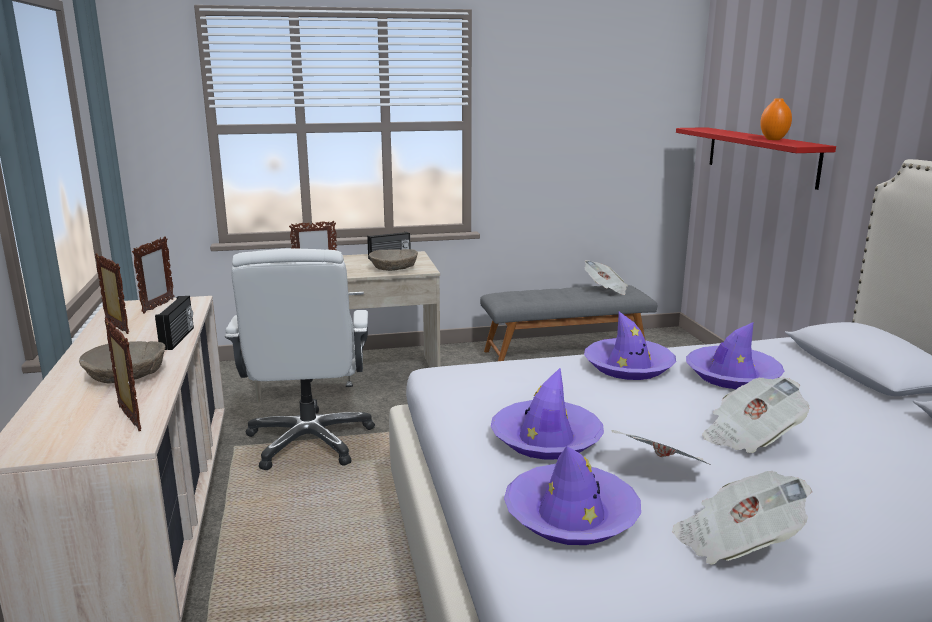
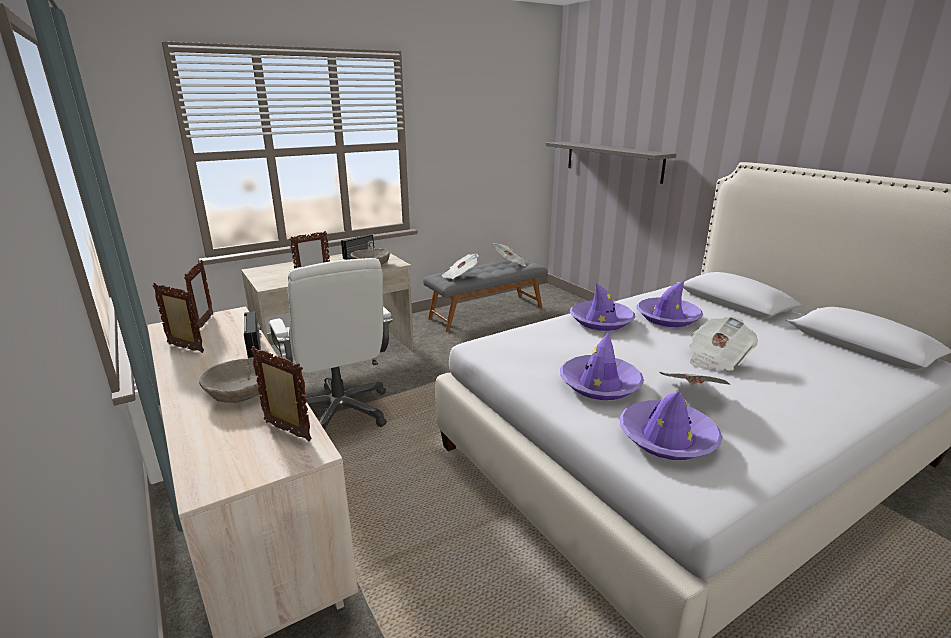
camera: 20 degrees left, 5 degrees up
newspaper [672,471,812,565] -> newspaper moved to [442,254,479,279]
red shelf [676,127,836,190] -> grey shelf [546,141,676,184]
orange vase [760,98,792,140] -> none

